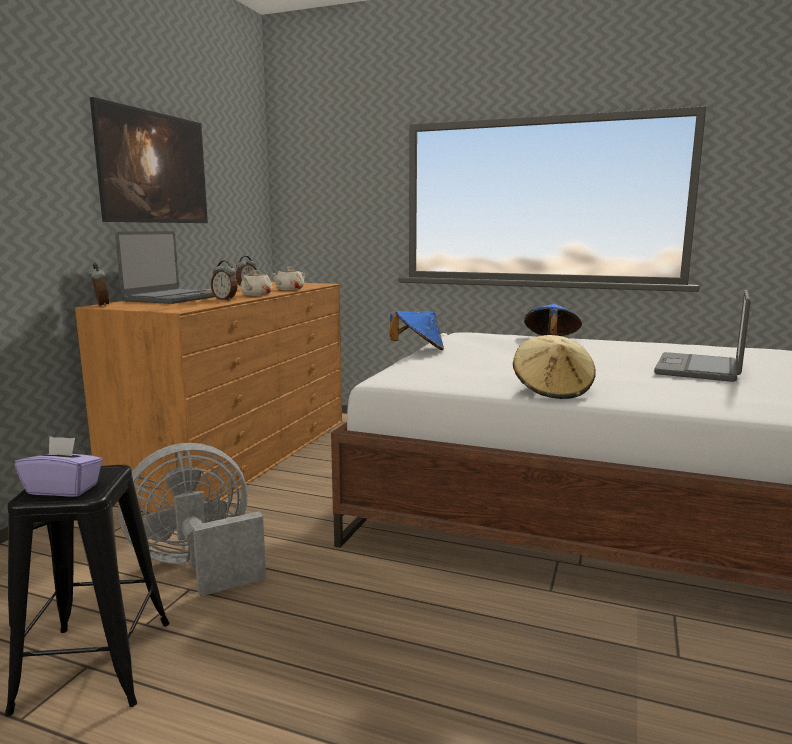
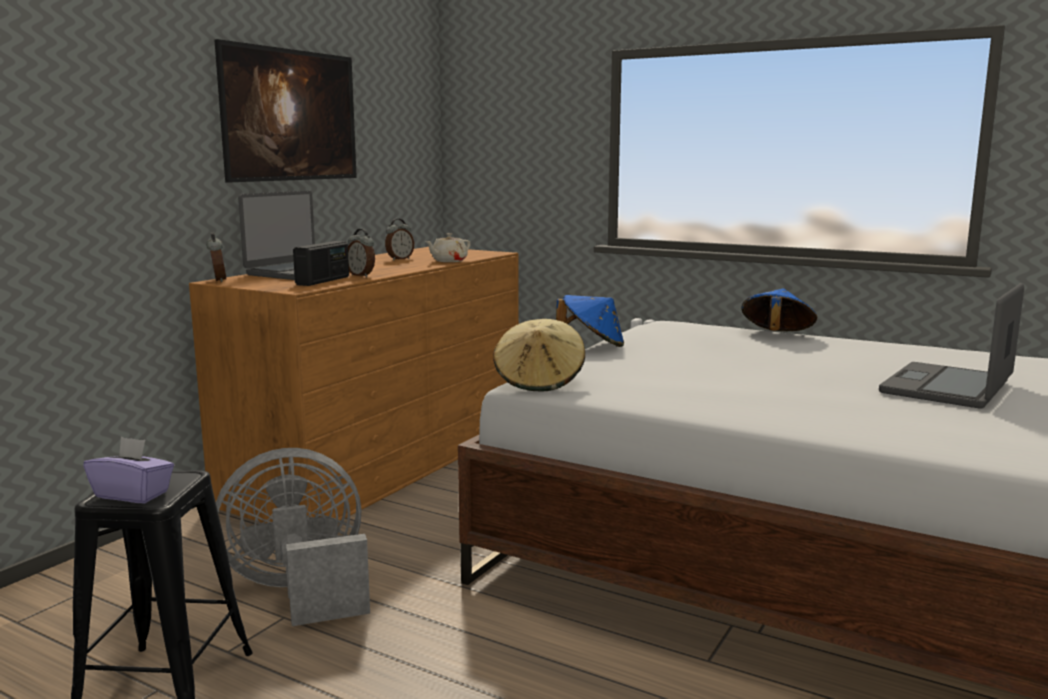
camera: 10 degrees right, 0 degrees up
beige teapot [240,270,273,296] -> none
beige hat [513,335,596,399] -> beige hat moved to [493,319,585,392]
none -> radio [293,241,349,286]

